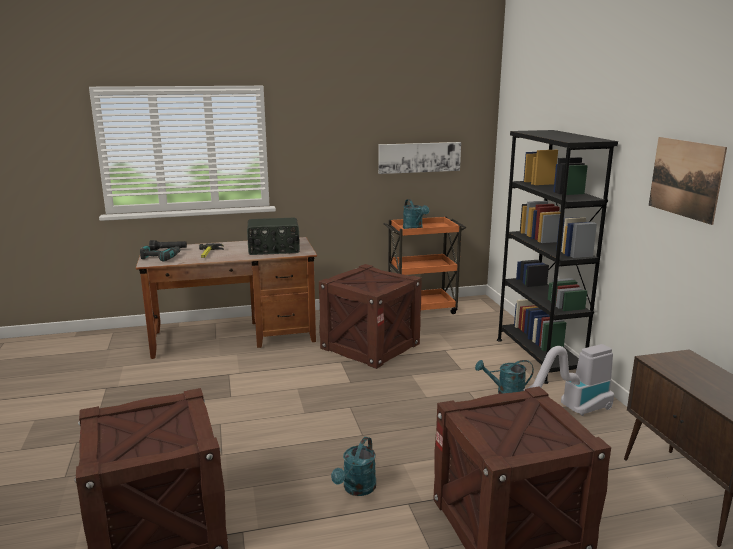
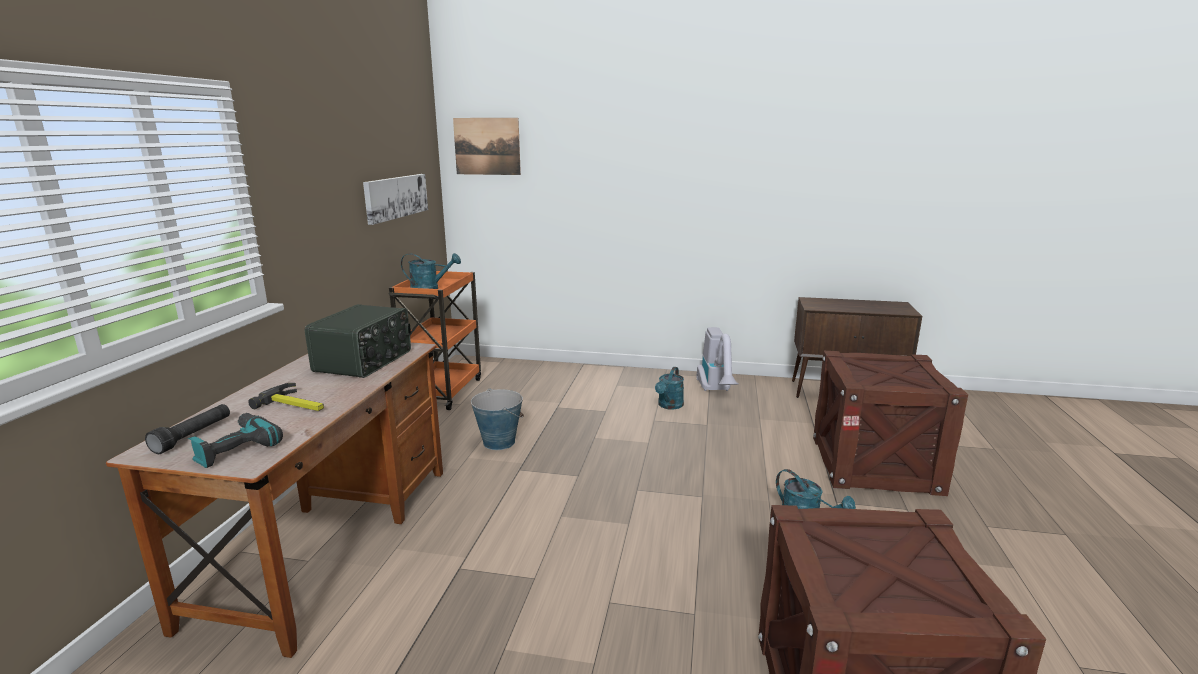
camera: 65 degrees left, 0 degrees up
crate [319,264,422,369] -> bucket [471,388,524,450]
black bookcase [497,130,618,384] -> none
picture [649,137,727,225] -> picture moved to [453,118,521,175]

